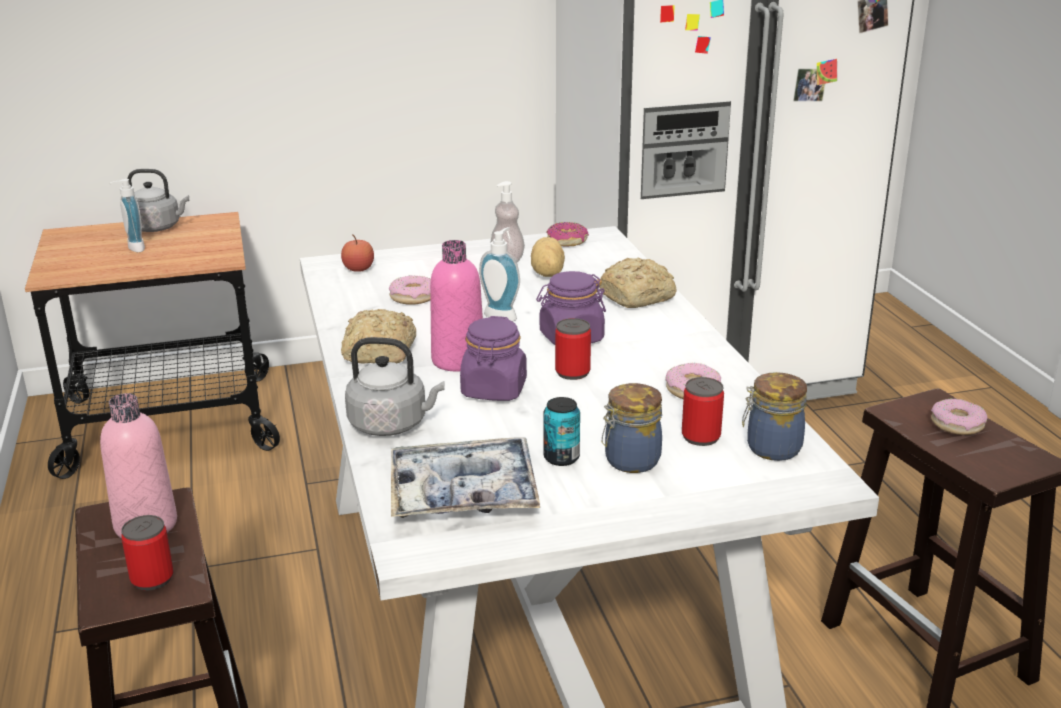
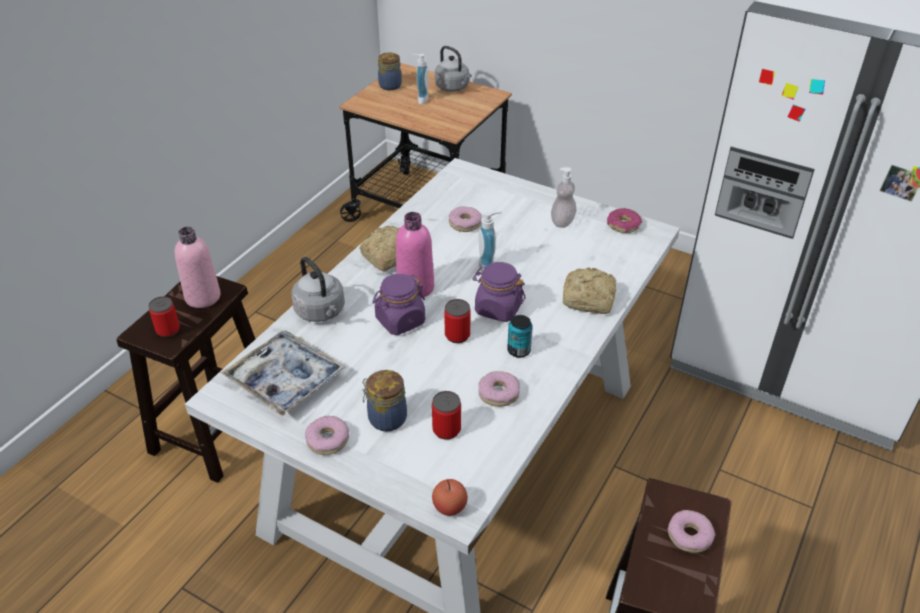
camera: 45 degrees right, 15 degrees up
apple [341,234,374,272] -> apple moved to [432,479,468,516]
potato [531,237,565,277] -> none
can [543,397,580,466] -> can moved to [507,315,533,358]
jar [742,372,807,461] -> jar moved to [378,53,402,90]
none -> donut [305,416,349,455]

